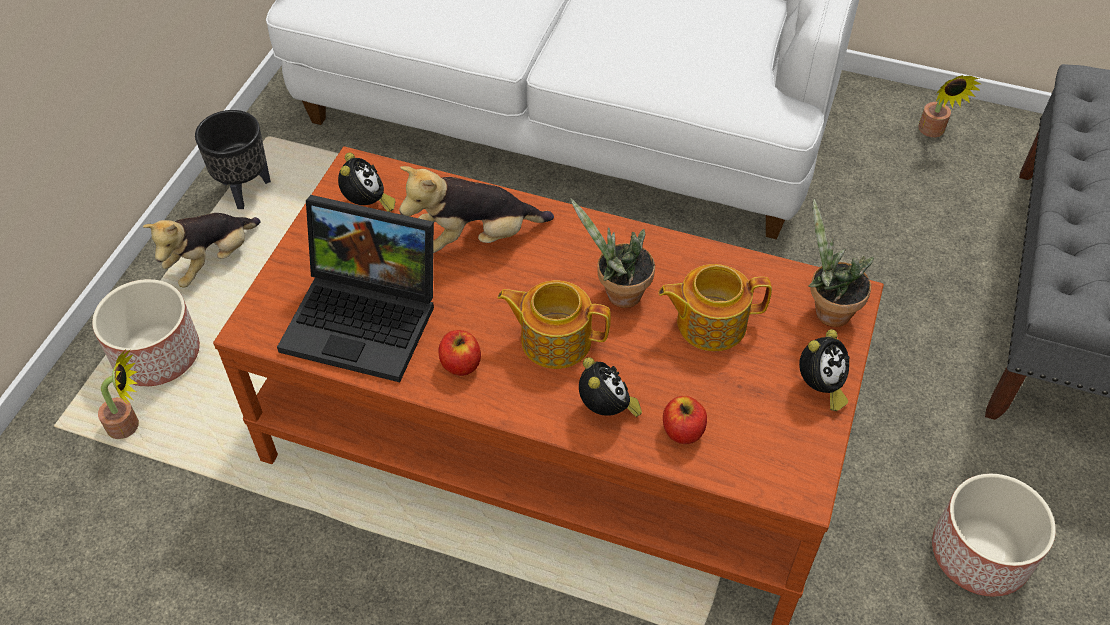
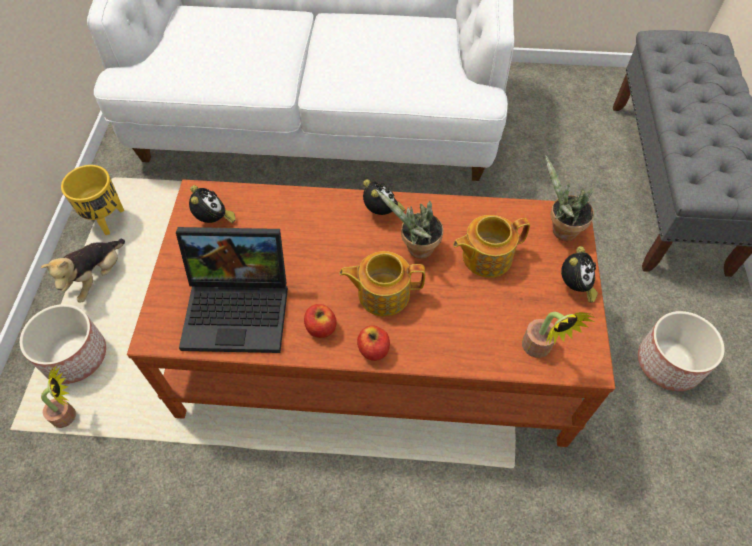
camera: 15 degrees left, 5 degrees up
black planter [195,110,271,209] -> yellow planter [61,165,124,235]
plush toy [399,166,554,253] -> none
alarm clock [579,357,642,417] -> alarm clock moved to [363,179,405,215]
apple [663,396,707,444] -> apple moved to [357,325,390,361]
potted plant [918,75,981,137] -> potted plant moved to [522,312,596,358]

